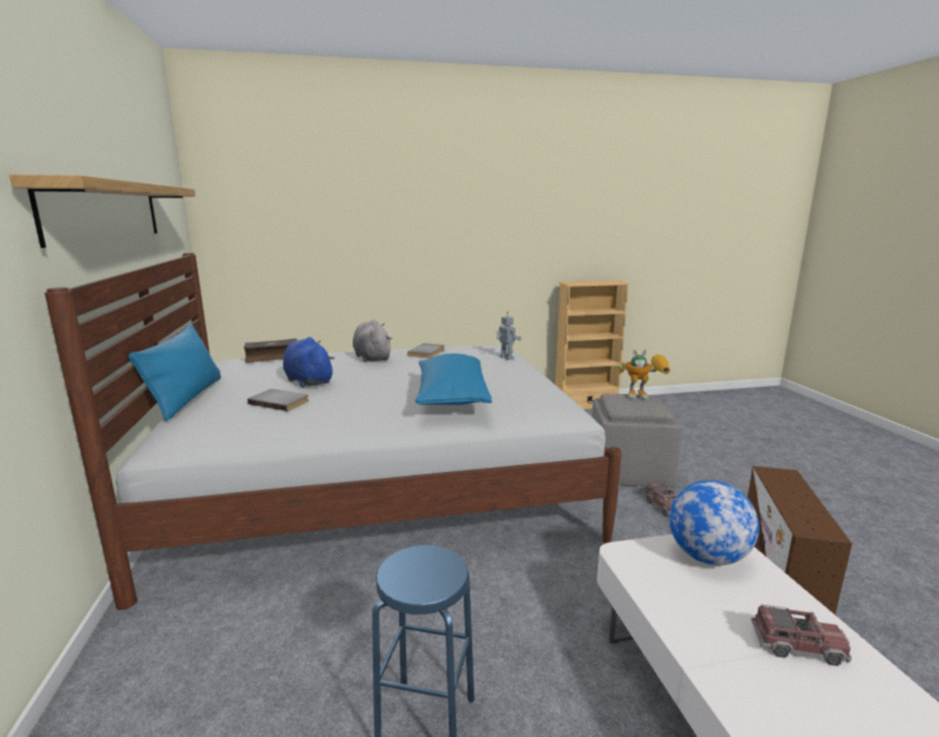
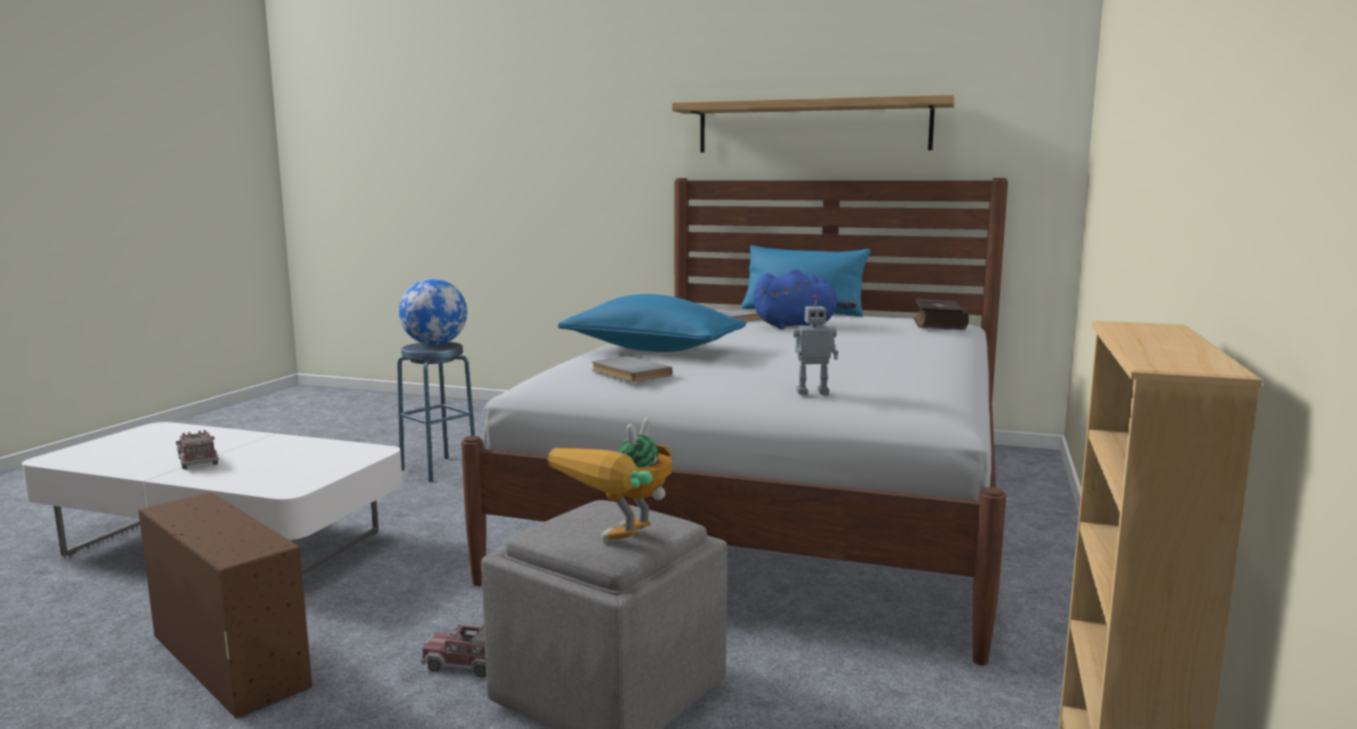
camera: 120 degrees right, 5 degrees down
grey plush toy [353,320,392,362] -> none
grey book [407,343,445,358] -> grey book moved to [592,356,672,382]
globe [669,480,759,566] -> globe moved to [399,279,467,345]
toy truck [751,604,852,666] -> toy truck turned 105 degrees clockwise [176,430,219,469]

